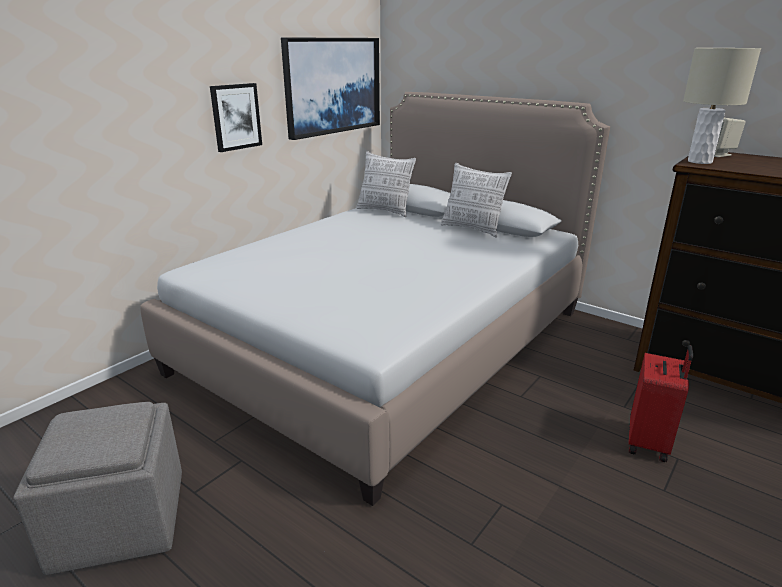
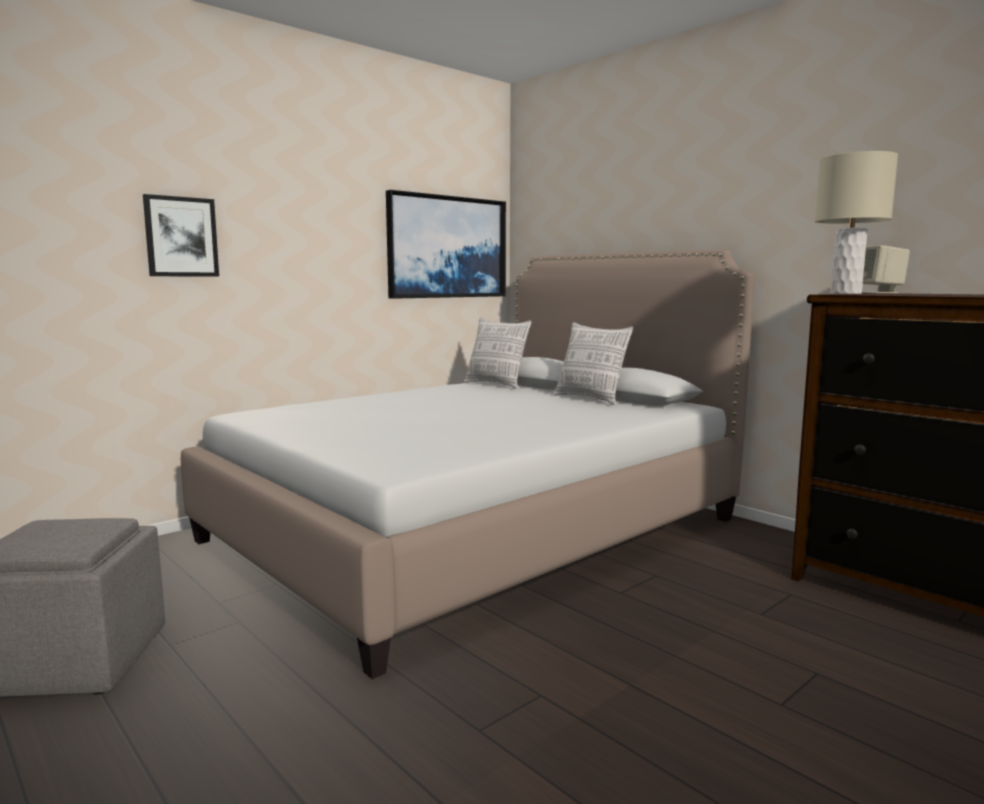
camera: 10 degrees right, 15 degrees down
picture [210,83,262,152] -> picture moved to [143,194,219,277]
red suitcase [629,345,693,462] -> none

